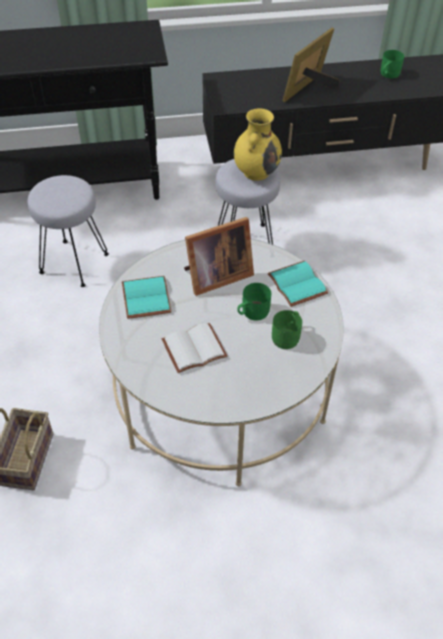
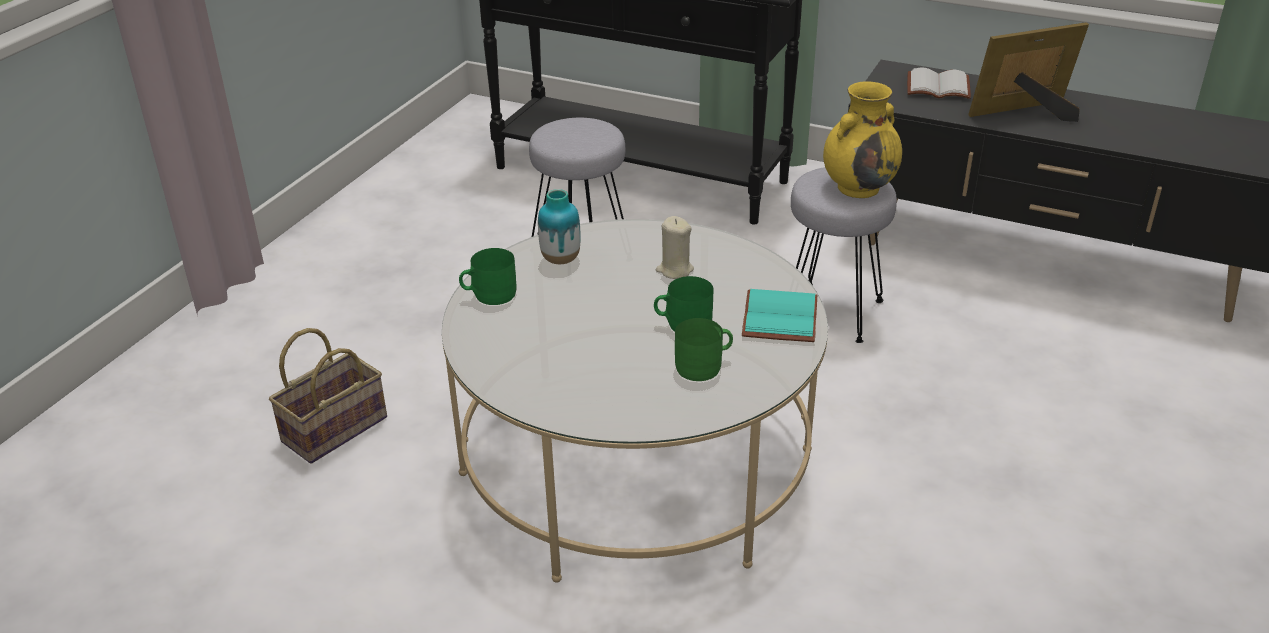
camera: 35 degrees right, 15 degrees down
turquoise book [122,276,171,319] -> vase [538,189,581,264]
white book [162,323,227,373] -> white book moved to [907,68,971,99]
picture frame [184,217,254,296] -> beige candle [656,216,694,279]
green mug [380,50,404,78] -> green mug moved to [459,248,516,305]

